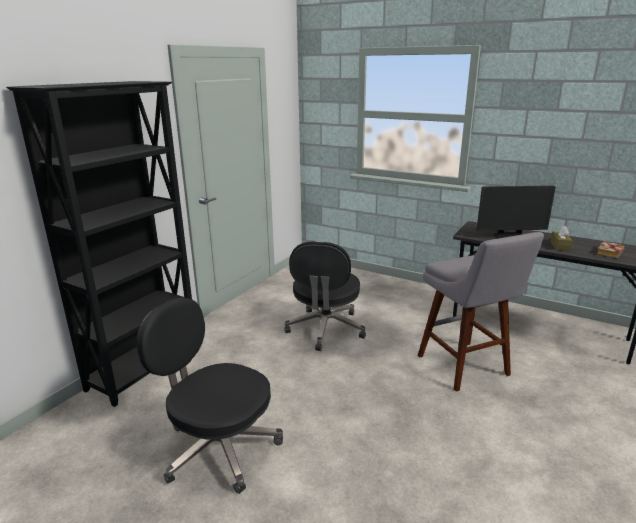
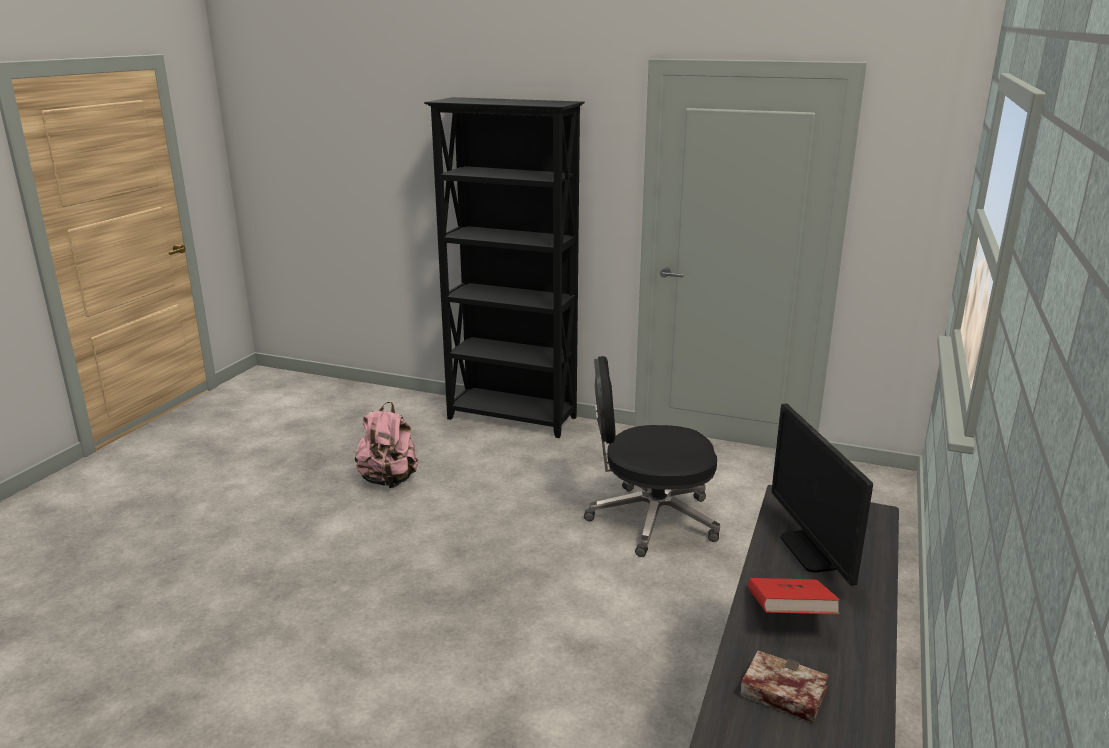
camera: 80 degrees right, 0 degrees up
black office chair [137,297,283,494] -> pink backpack [355,402,419,488]
grey stool [418,232,544,392] -> none
brown tissue box [550,226,573,251] -> red book [748,578,840,614]

